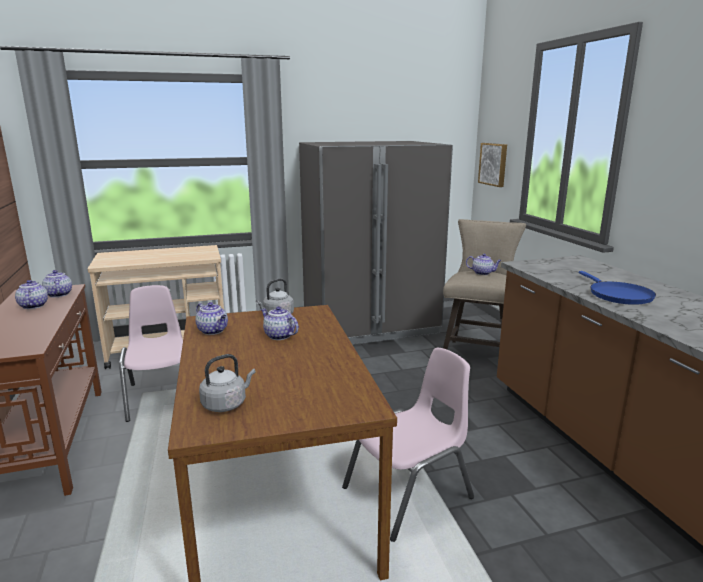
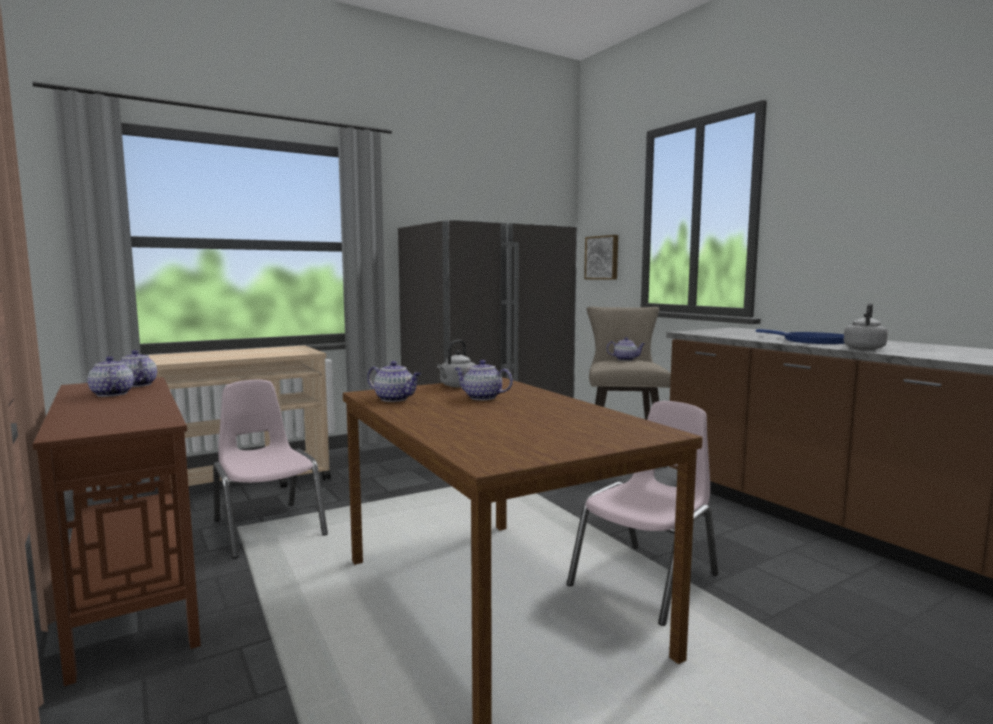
camera: 15 degrees left, 10 degrees down
grey kettle [199,354,256,412] -> grey kettle moved to [844,303,888,350]

